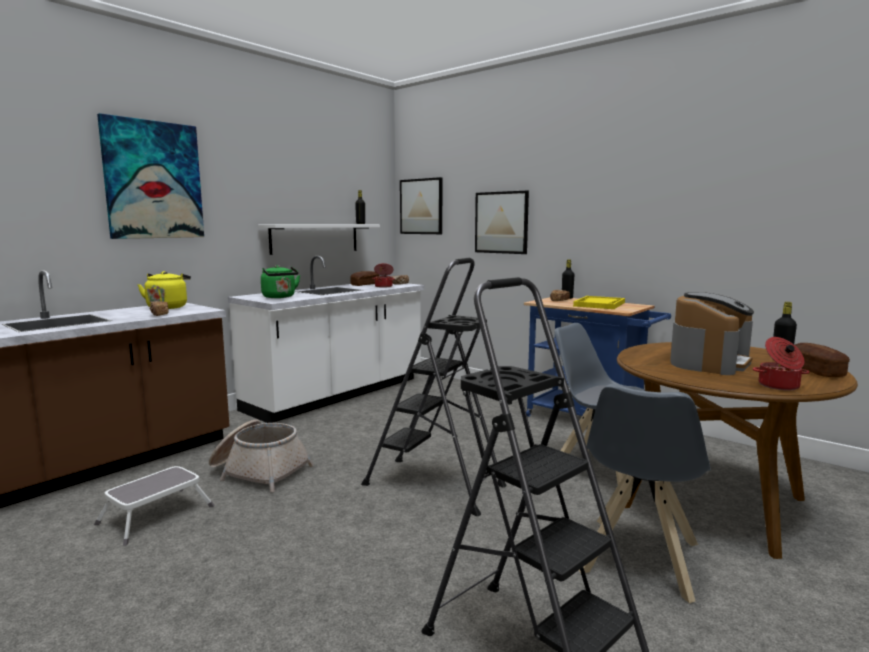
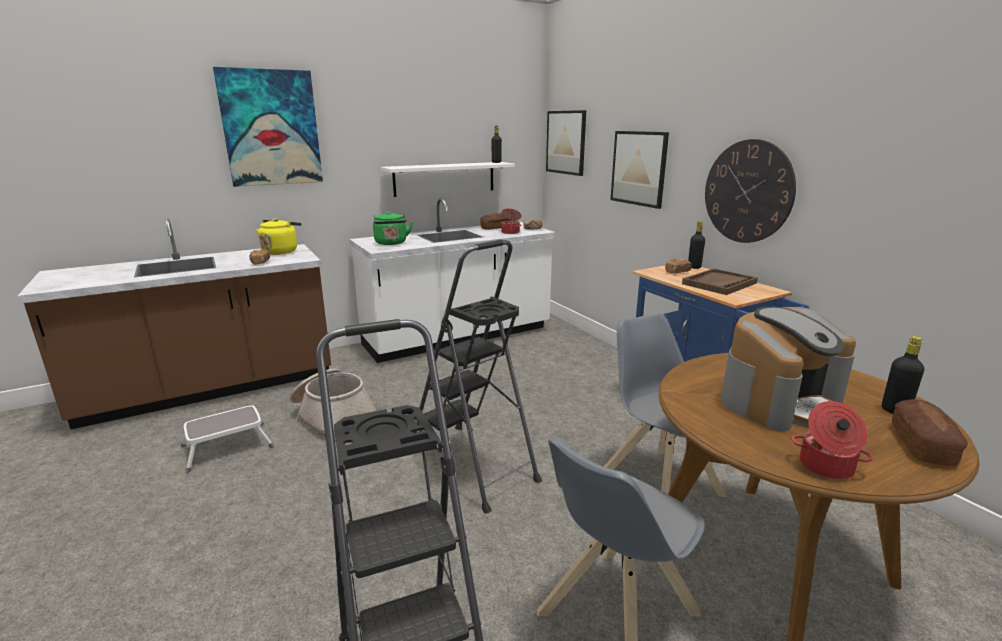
camera: 20 degrees right, 10 degrees up
yellow tray [573,296,625,309] -> brown tray [682,268,758,295]
none -> wall clock [705,139,796,243]

